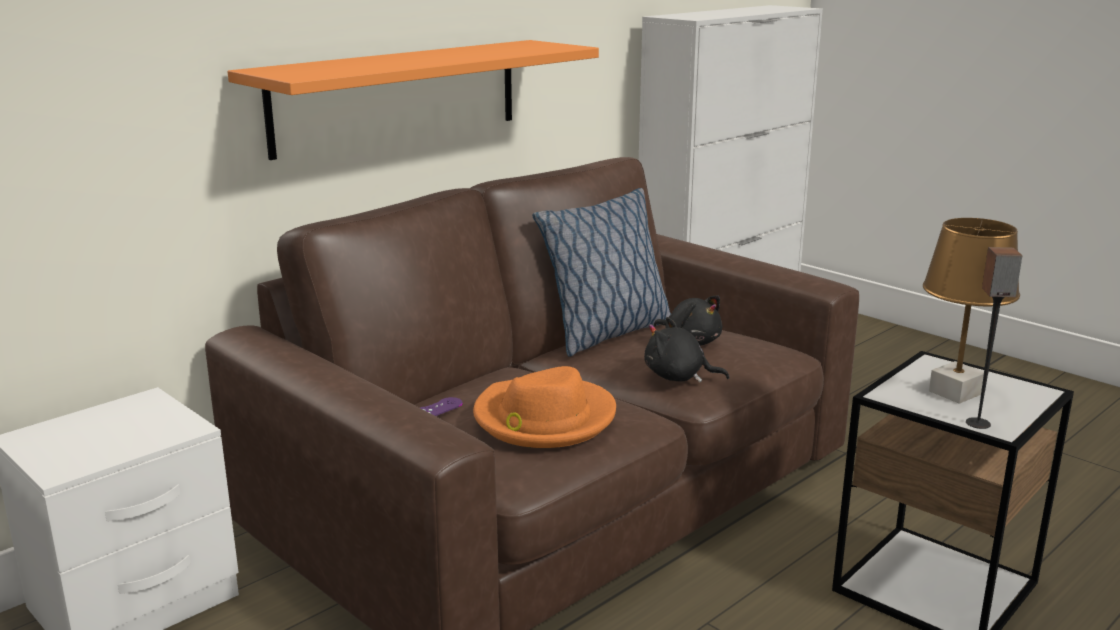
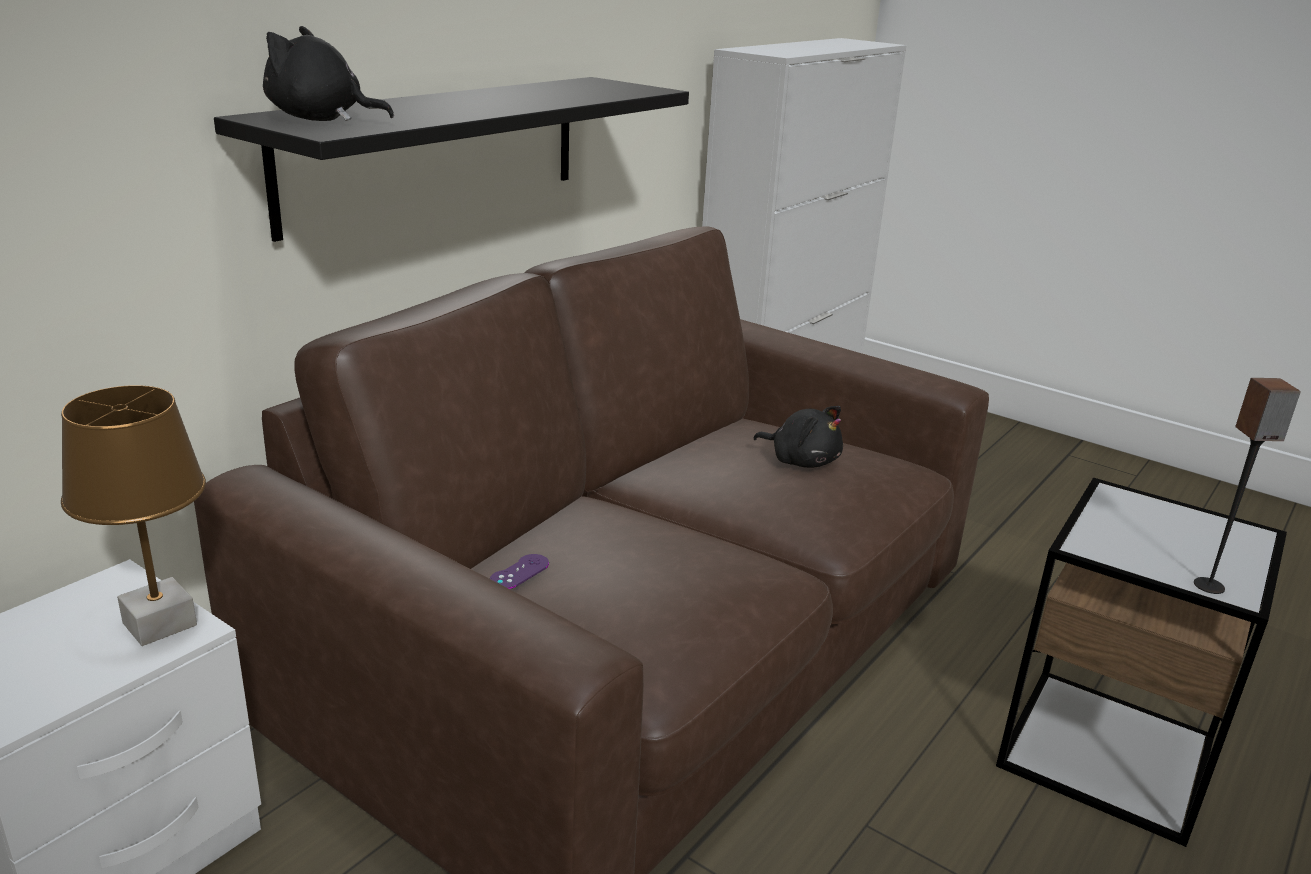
camera: 10 degrees left, 5 degrees up
orange shelf [227,40,599,160] -> black shelf [214,77,689,242]
orange hat [473,366,616,448] -> none
pillow [532,188,671,357] -> none
black plush toy [644,317,729,382] -> black plush toy moved to [263,26,394,121]
brown table lamp [923,218,1020,404] -> brown table lamp moved to [61,385,206,646]

